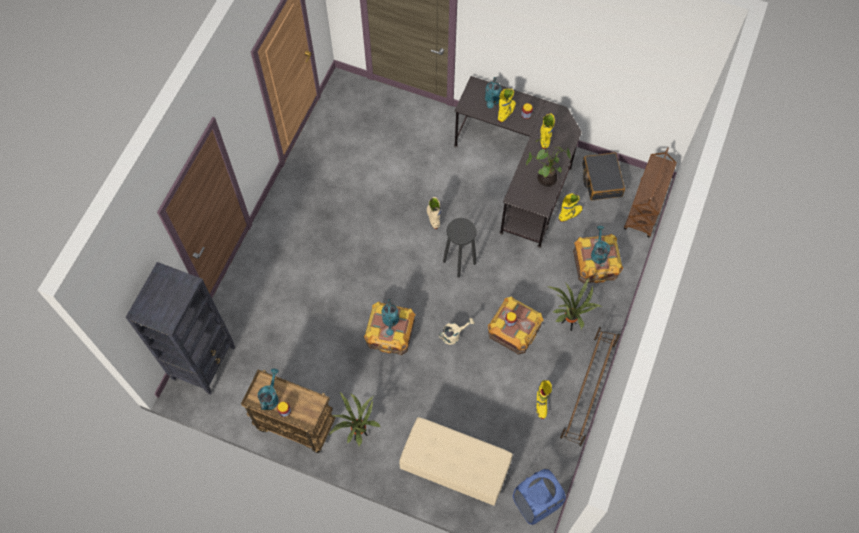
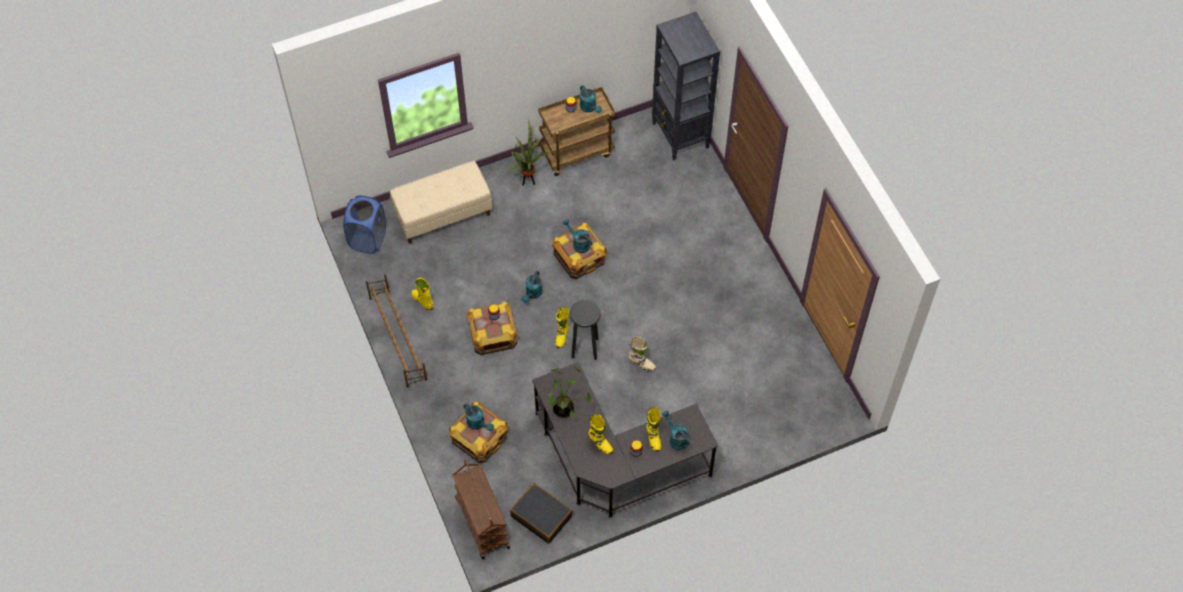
camera: 135 degrees right, 5 degrees down
beige watering can [439,318,474,345] -> turquoise watering can [522,271,542,303]
potted plant [549,278,602,331] -> none
yellow boot [559,194,583,222] -> yellow boot moved to [555,307,569,348]

